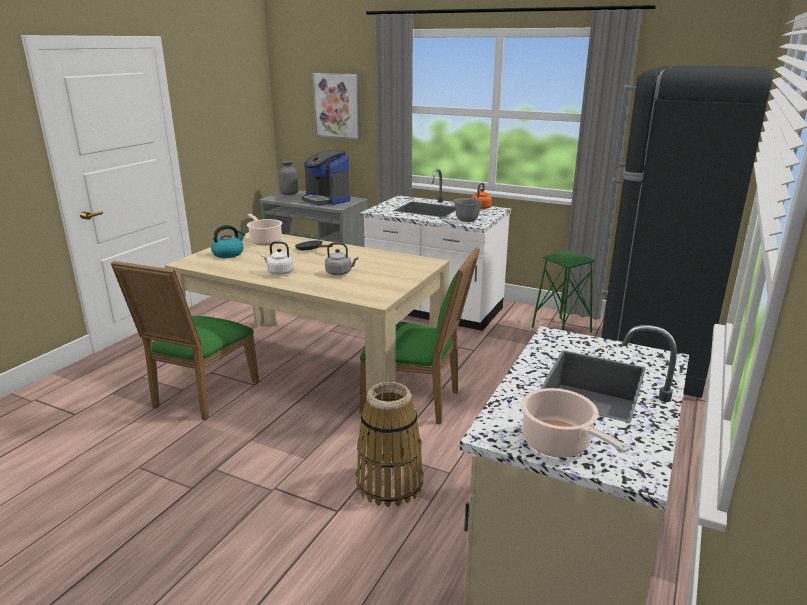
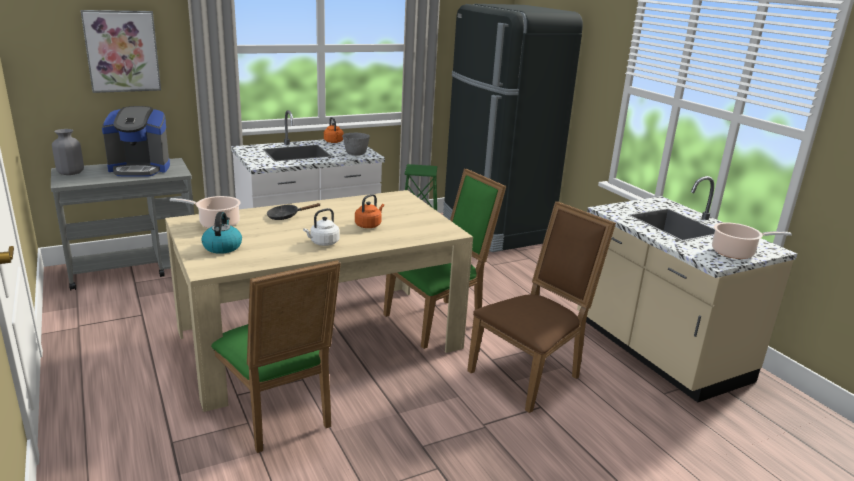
camera: 55 degrees left, 0 degrees up
grey kettle [325,242,358,275] -> orange kettle [355,194,384,228]
basket [356,382,423,507] -> brown chair [467,201,616,413]

